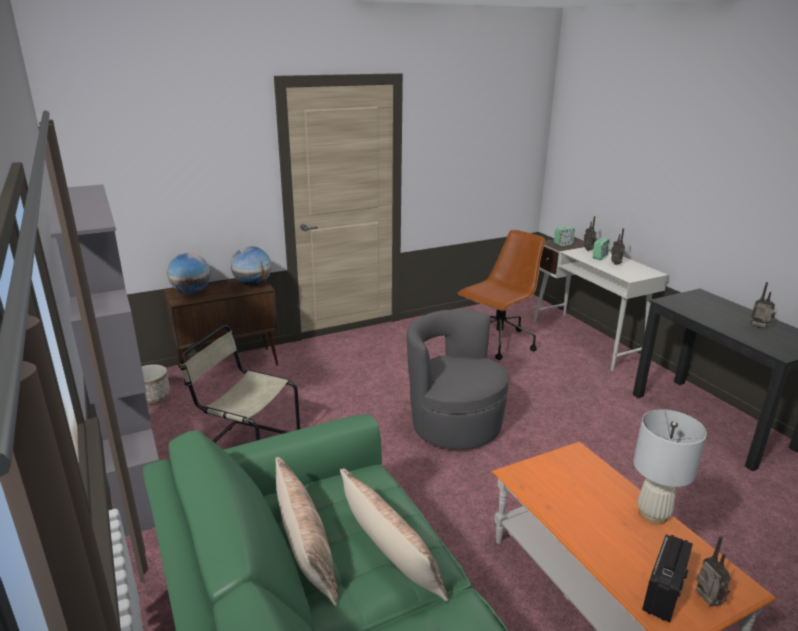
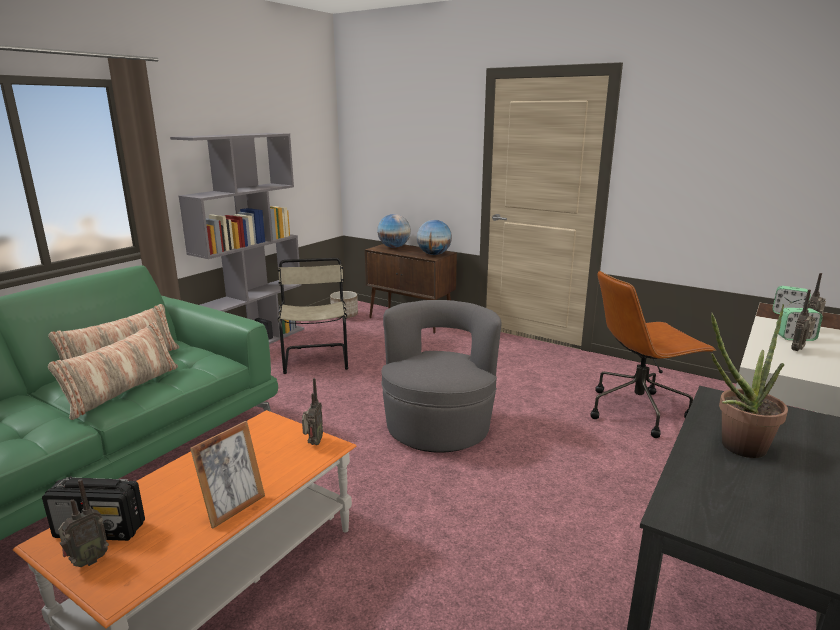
camera: 60 degrees right, 5 degrees down
brown office chair [458,230,545,360] -> brown office chair turned 150 degrees clockwise [591,270,716,438]
white table lamp [633,409,707,525] -> picture frame [190,421,265,529]
radio [750,282,776,328] -> radio moved to [302,378,323,445]
none -> potted plant [711,304,788,458]

